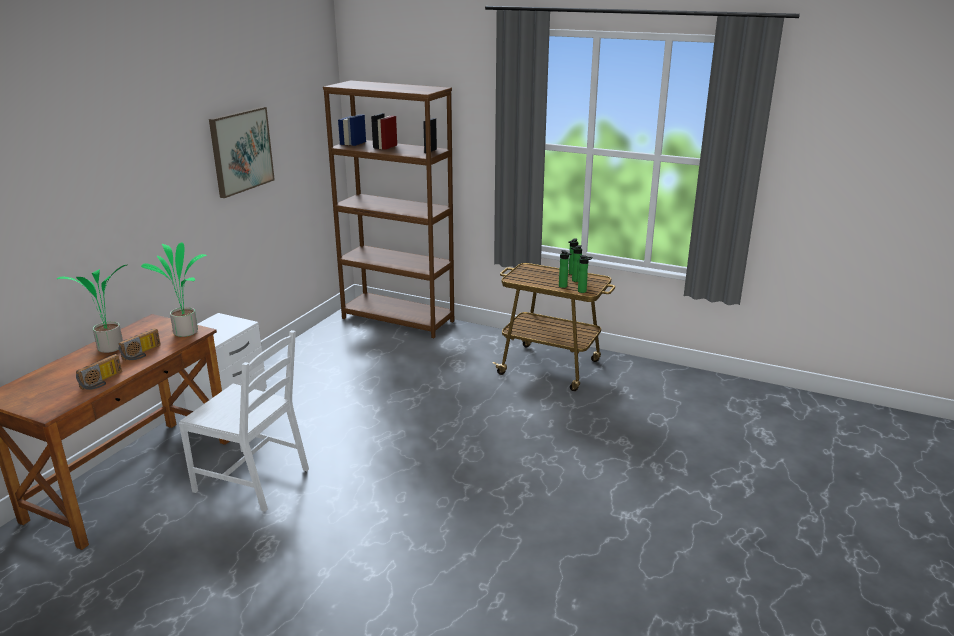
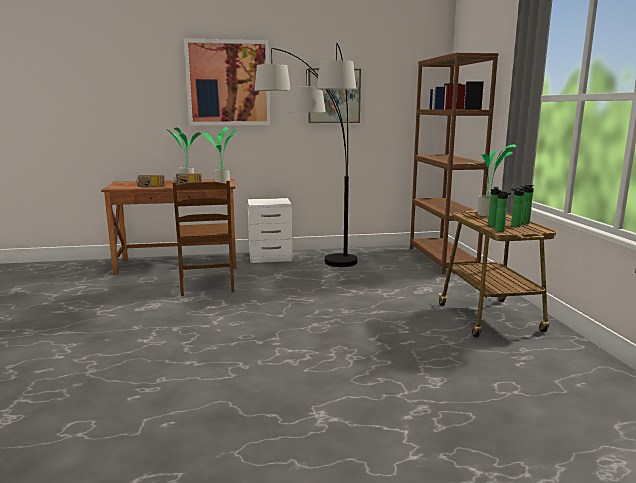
camera: 55 degrees right, 10 degrees down
white chair [179,330,309,512] -> brown chair [173,181,234,296]
none -> picture [184,38,271,125]
none -> floor lamp [254,43,358,267]
none -> potted plant [468,144,516,217]

